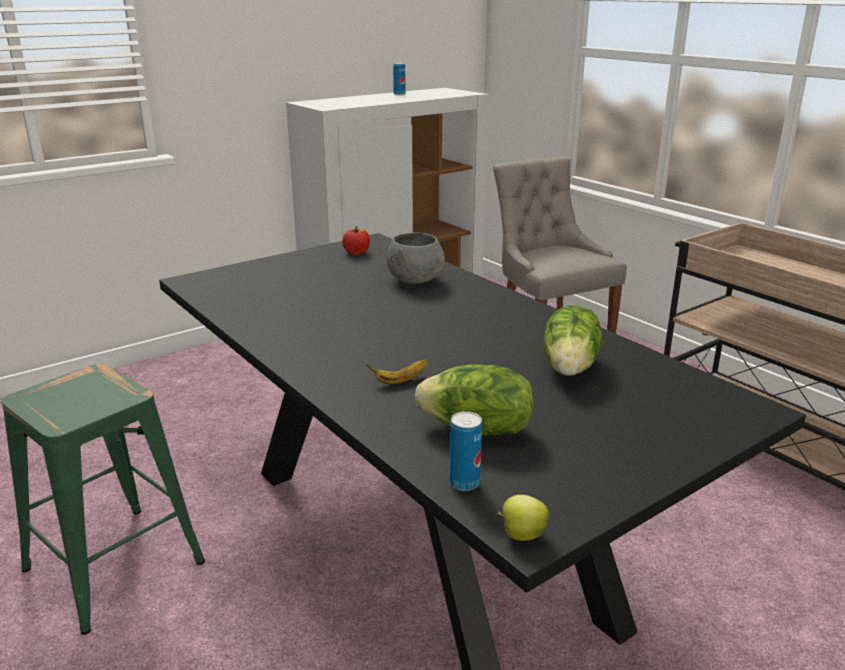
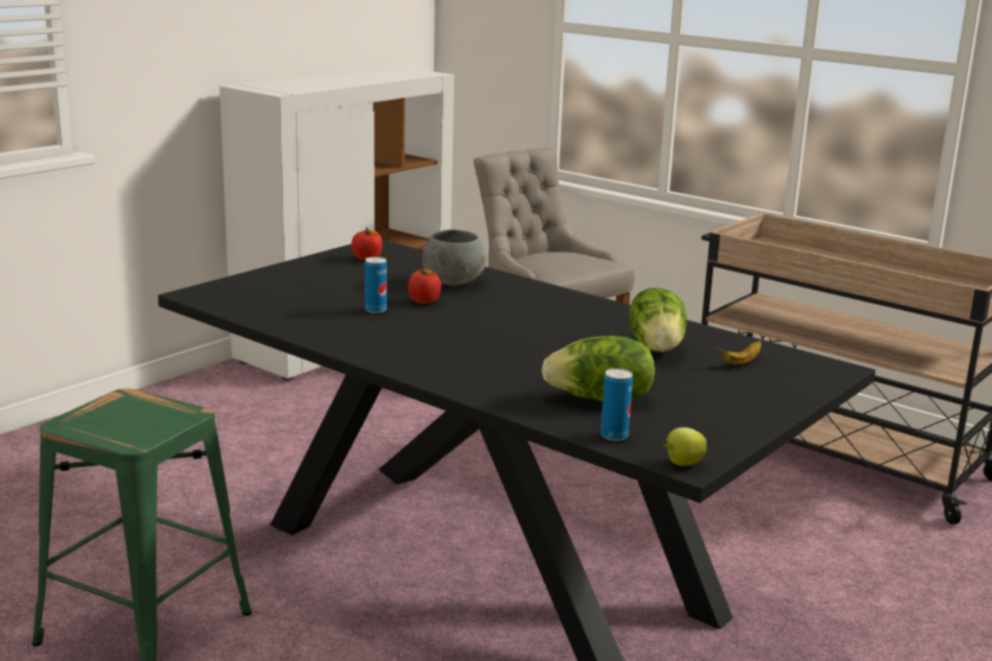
camera: 15 degrees left, 5 degrees down
banana [366,359,428,384] -> banana moved to [715,341,761,365]
can [393,63,406,95] -> can moved to [365,257,387,313]
none -> apple [408,268,441,304]

